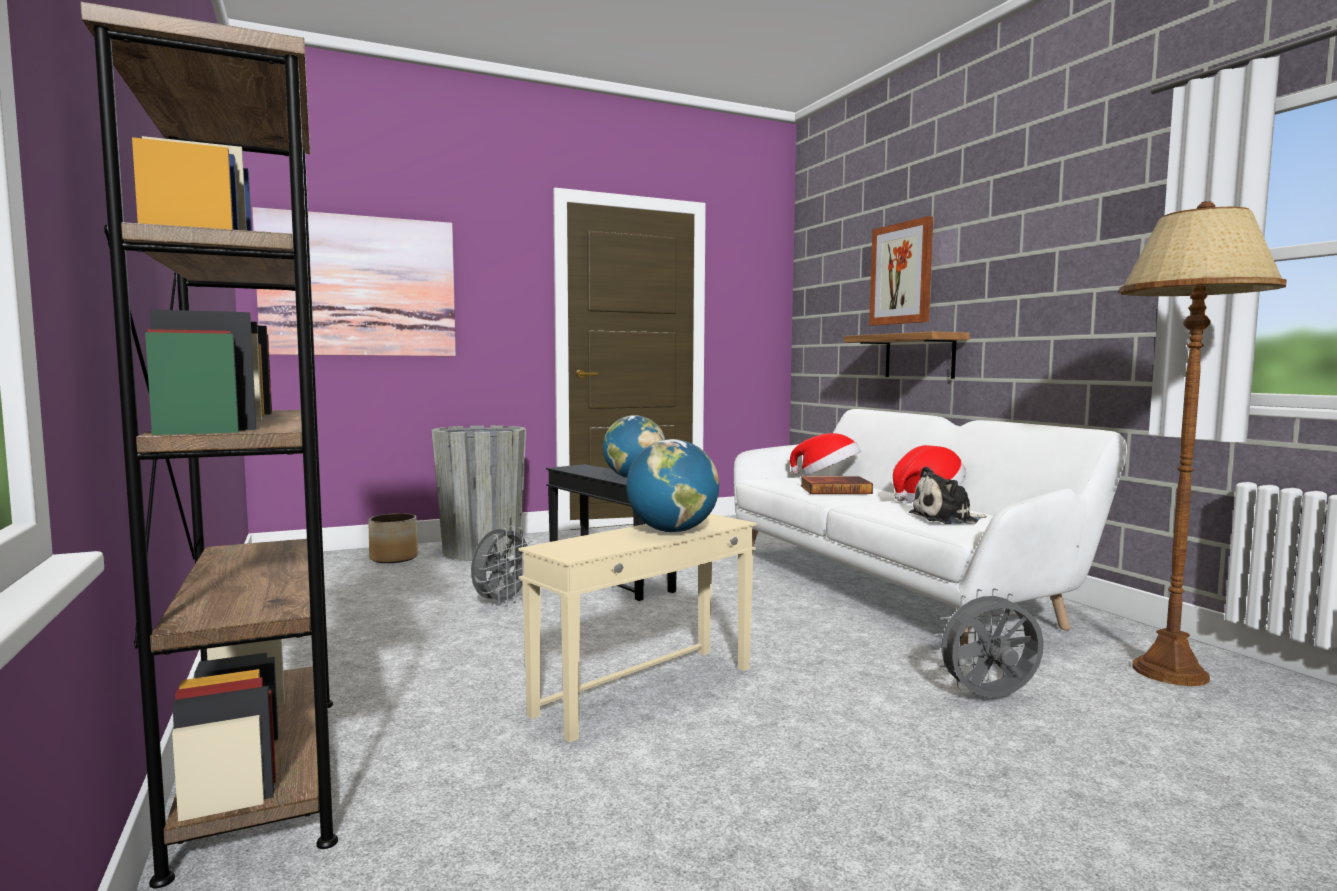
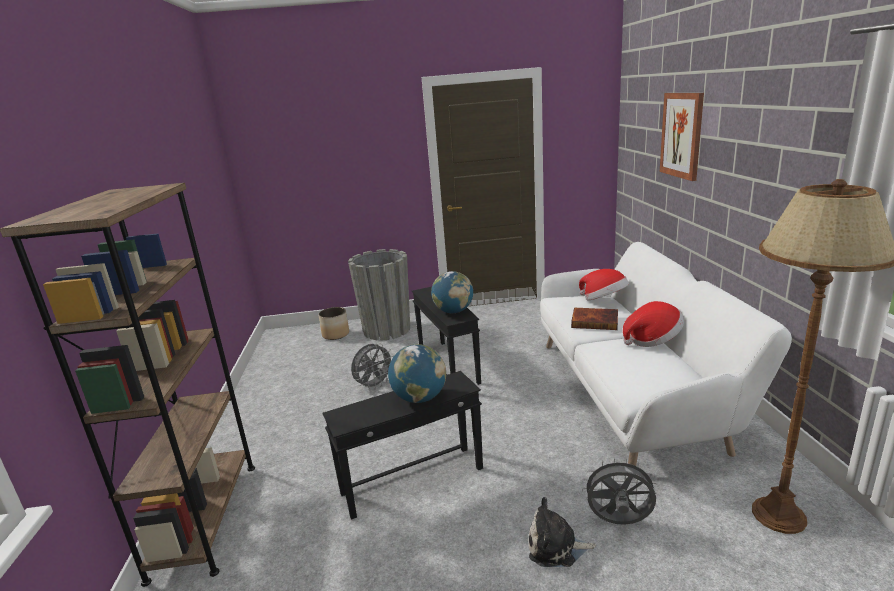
camera: 20 degrees right, 15 degrees up
picture [252,207,456,356] -> none
beige side table [518,514,757,742] -> black side table [322,371,483,520]
shelf [844,332,970,379] -> none
plush toy [909,466,987,524] -> plush toy moved to [529,497,596,567]

